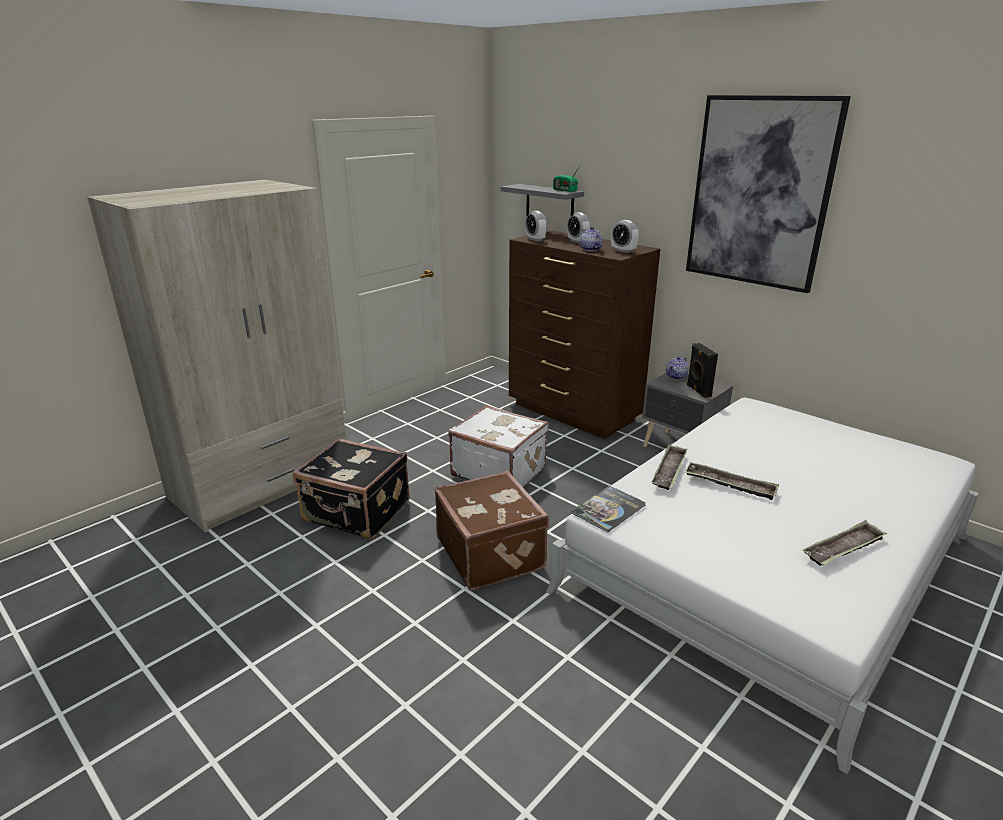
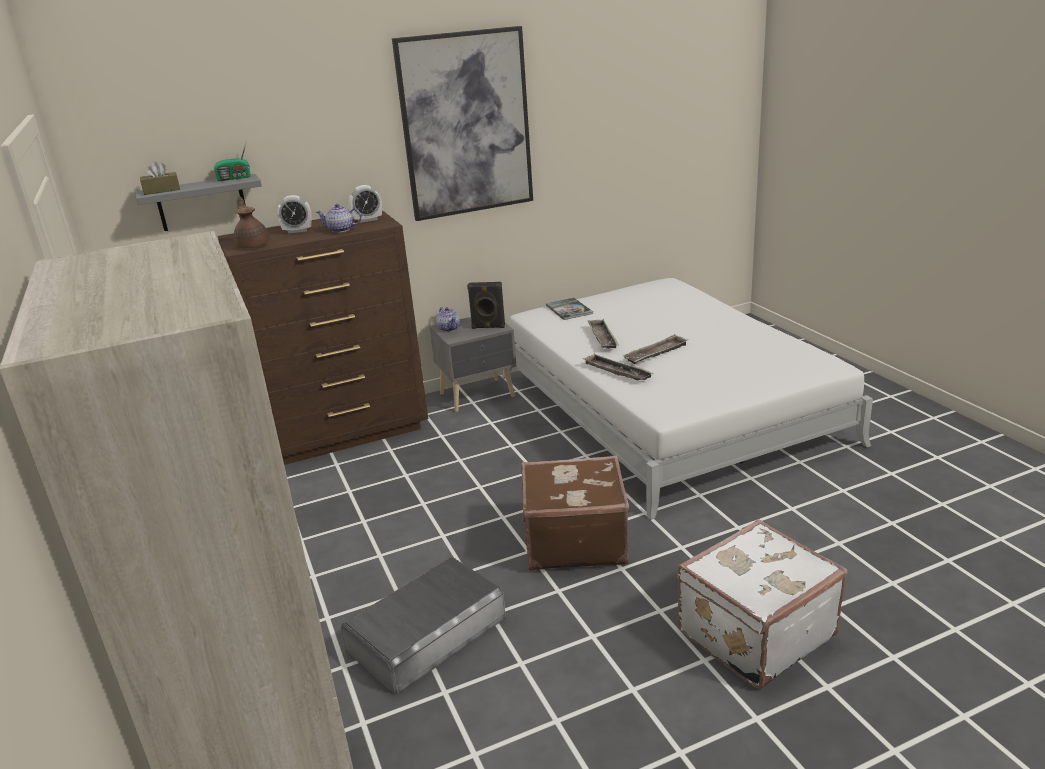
camera: 65 degrees left, 0 degrees up
black suitcase [293,438,410,539] -> grey storage box [341,557,506,695]
white suitcase [448,406,549,488] -> white suitcase moved to [677,519,847,689]
alarm clock [526,211,547,242] -> brown teapot [234,196,269,249]
book [571,486,646,532] -> book moved to [546,298,593,320]
tray [803,520,887,566] -> tray moved to [587,319,619,349]
none -> brown tissue box [140,161,180,195]

